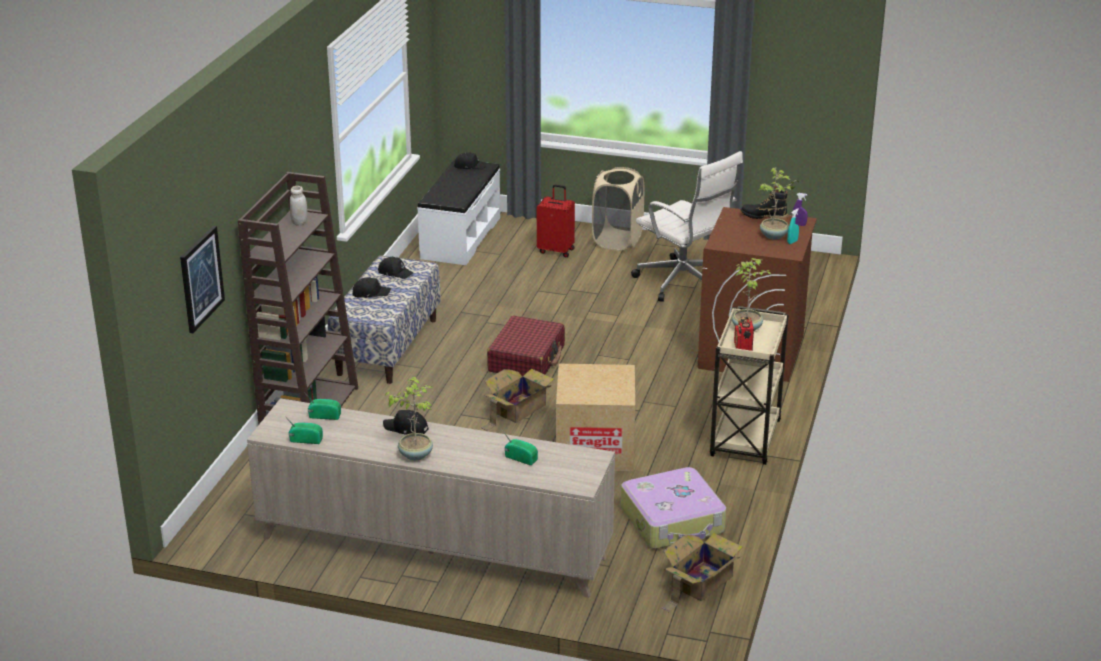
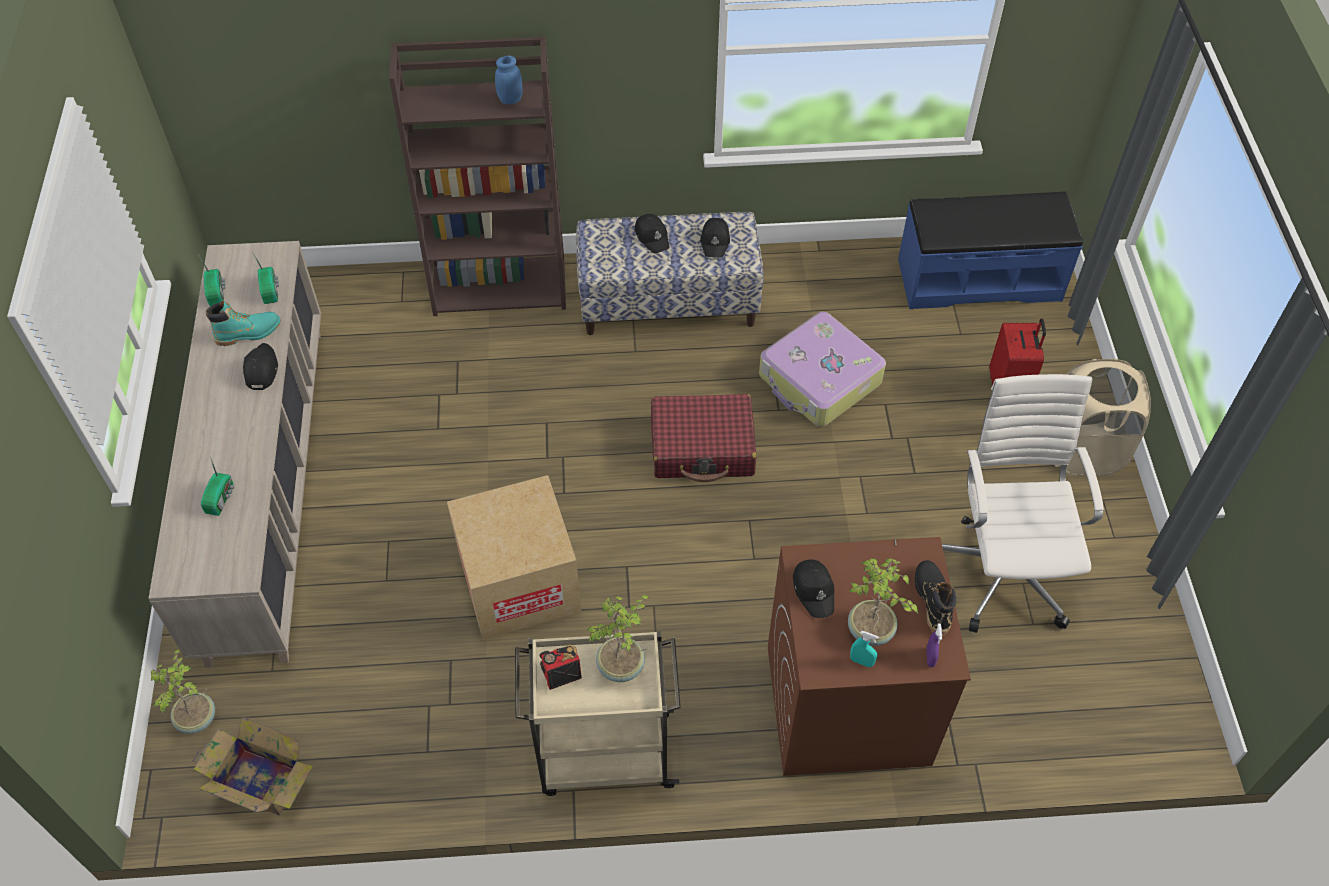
camera: 70 degrees right, 25 degrees up
picture [180,226,225,333] -> none
white jar [290,186,307,226] -> blue jar [495,56,523,104]
potted plant [384,377,433,461] -> potted plant moved to [151,649,215,734]
white bench [417,159,500,265] -> blue bench [898,192,1083,309]
black cap [454,152,487,169] -> black cap moved to [793,559,835,618]
cardboard box [481,369,554,431] -> none
suitcase [621,467,726,549] -> suitcase moved to [759,312,886,427]
white office chair [631,151,743,302] -> white office chair turned 150 degrees clockwise [942,374,1104,633]
none -> turquoise boot [206,301,281,346]

